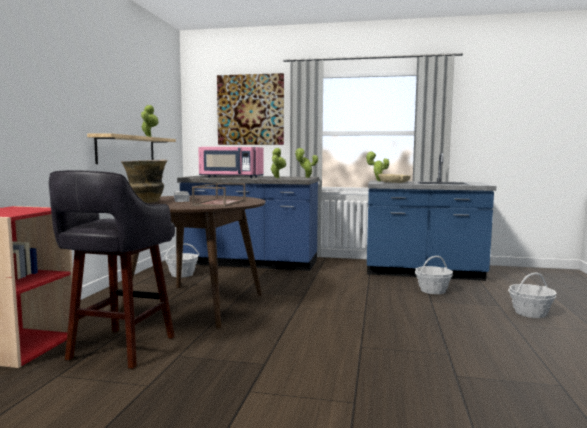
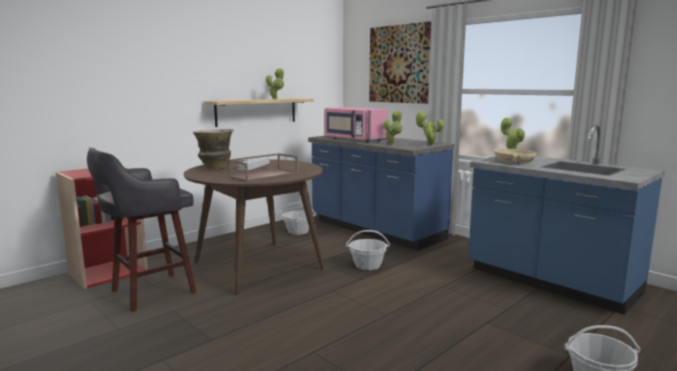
camera: 35 degrees right, 5 degrees up
basket [415,256,453,294] -> basket moved to [346,230,390,270]

